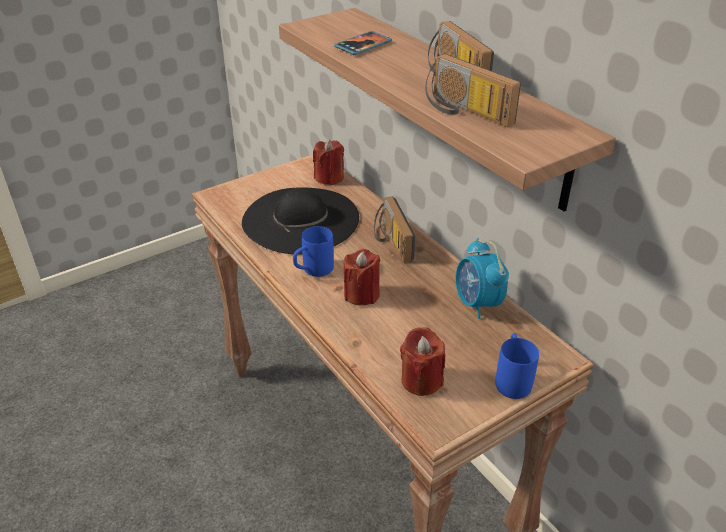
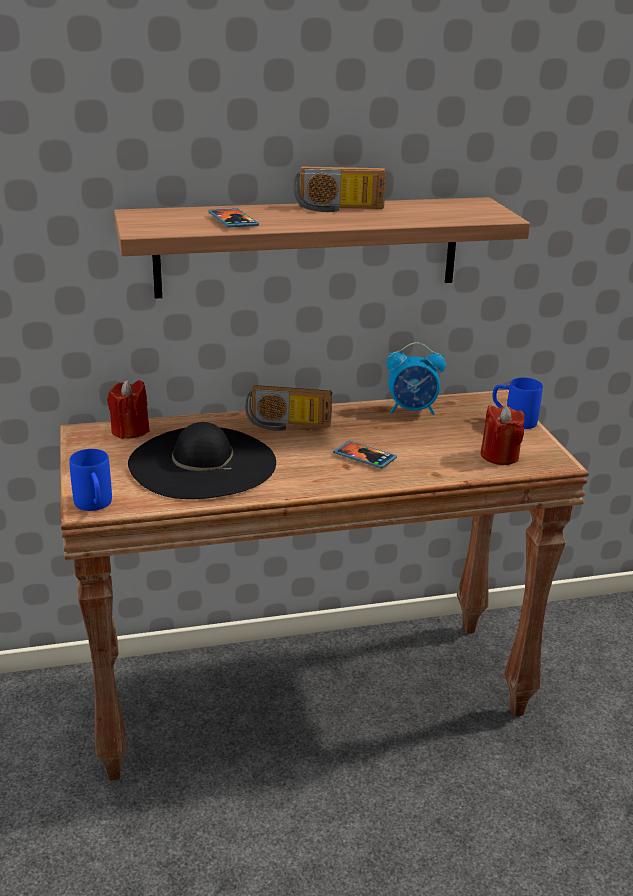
camera: 70 degrees left, 10 degrees down
blue mug [293,226,334,277] -> blue mug moved to [69,449,112,511]
red candle [344,249,381,306] -> phone [333,441,397,468]
radio [425,54,521,127] -> none

